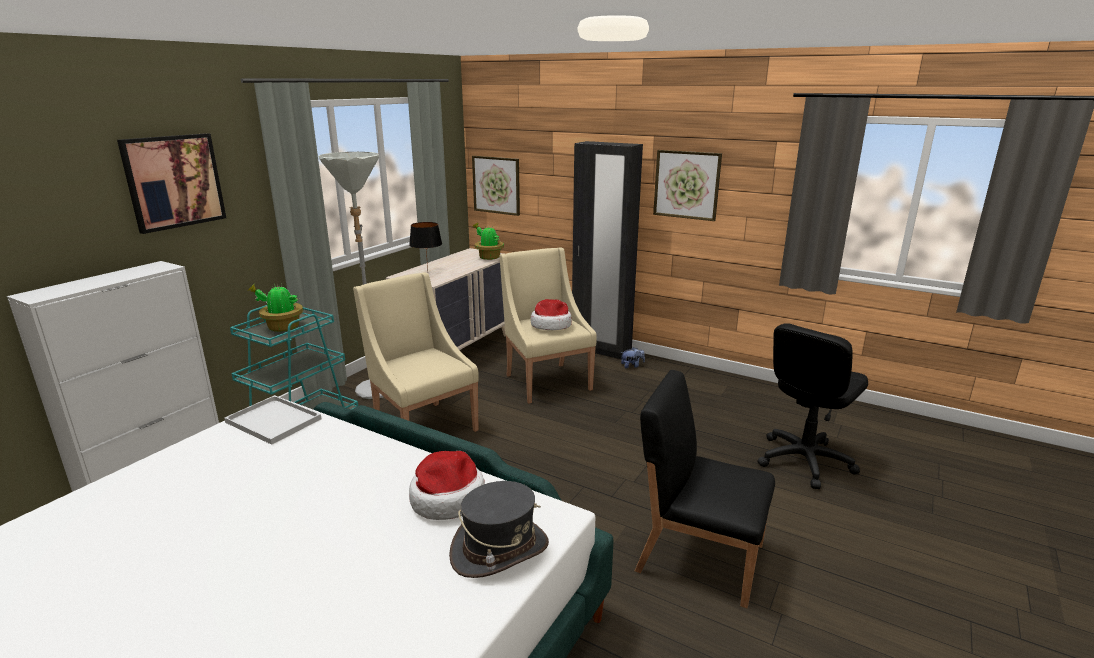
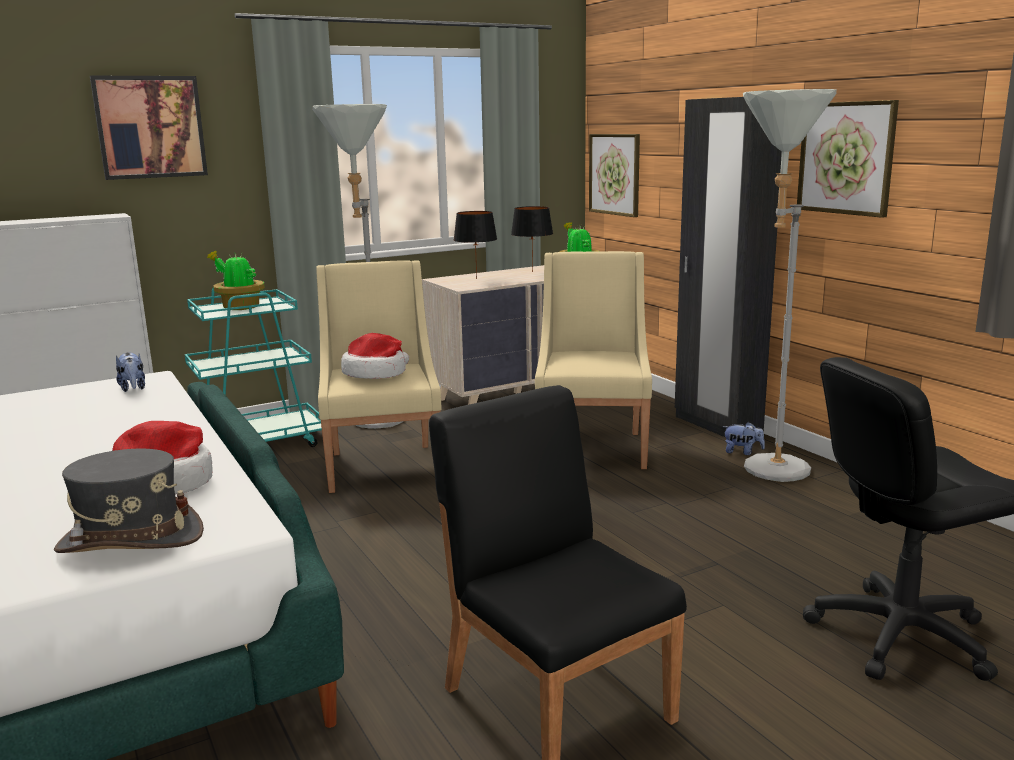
camera: 30 degrees right, 5 degrees down
white tray [224,395,321,445] -> plush toy [116,352,145,392]
hat [531,299,572,330] -> hat moved to [341,333,409,379]
none -> black table lamp [511,206,553,272]
none -> grey floor lamp [743,89,837,482]

